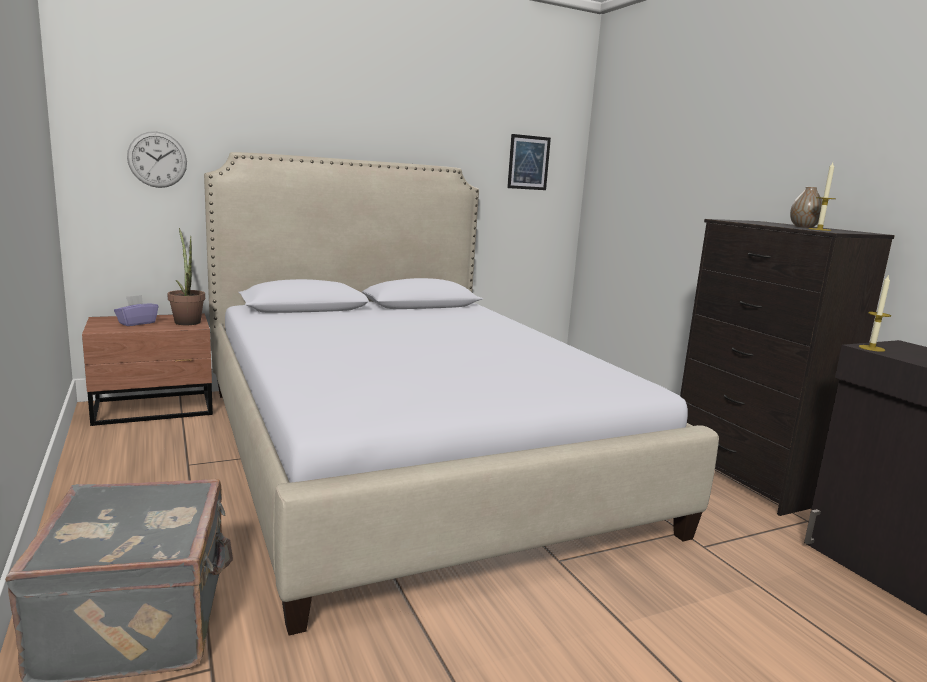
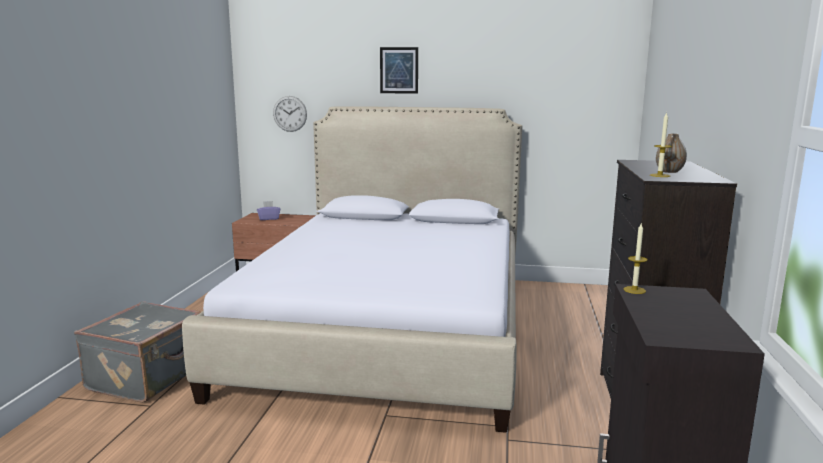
camera: 35 degrees right, 0 degrees up
potted plant [167,228,205,325] -> none
picture [507,134,551,190] -> picture moved to [380,47,418,94]

